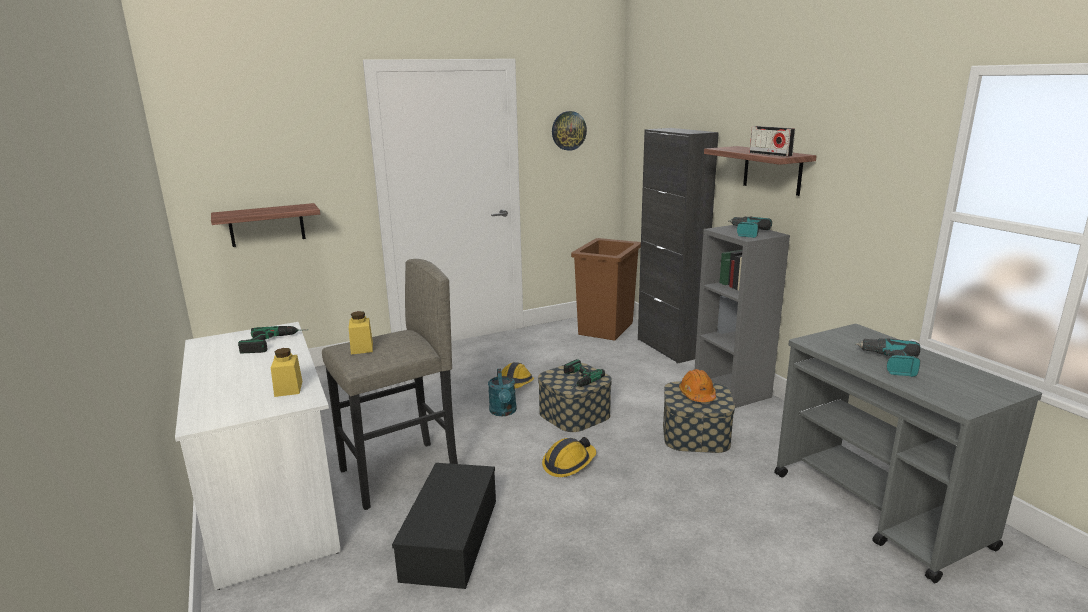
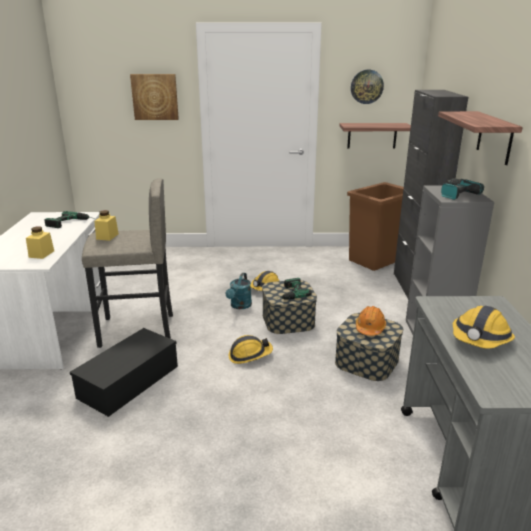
camera: 25 degrees right, 5 degrees up
shelf [211,203,320,247] -> shelf moved to [339,123,411,149]
radio [750,126,795,157] -> none
power drill [855,338,920,377] -> hard hat [453,306,515,349]
none -> picture [130,74,179,120]

